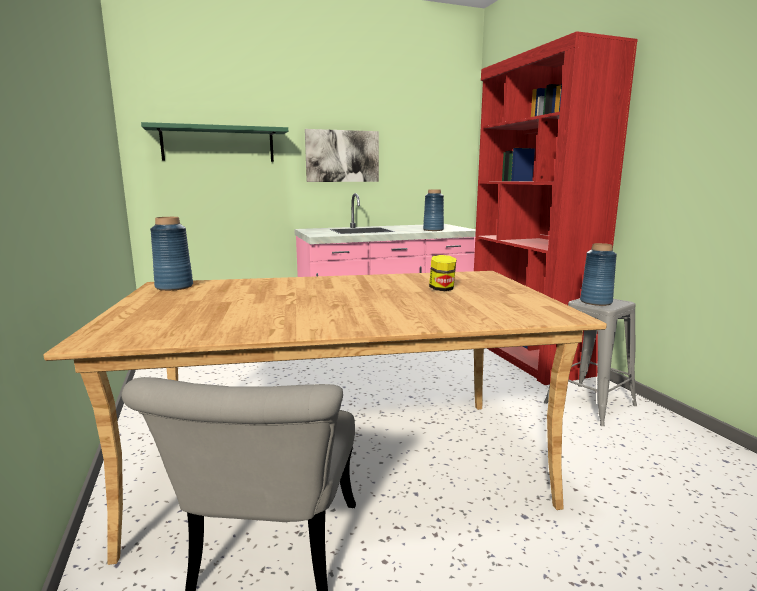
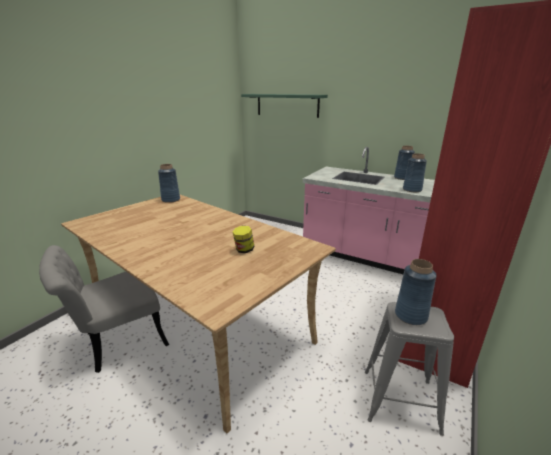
camera: 50 degrees right, 10 degrees up
picture [305,129,379,182] -> none
none -> blue vase [394,146,415,180]

